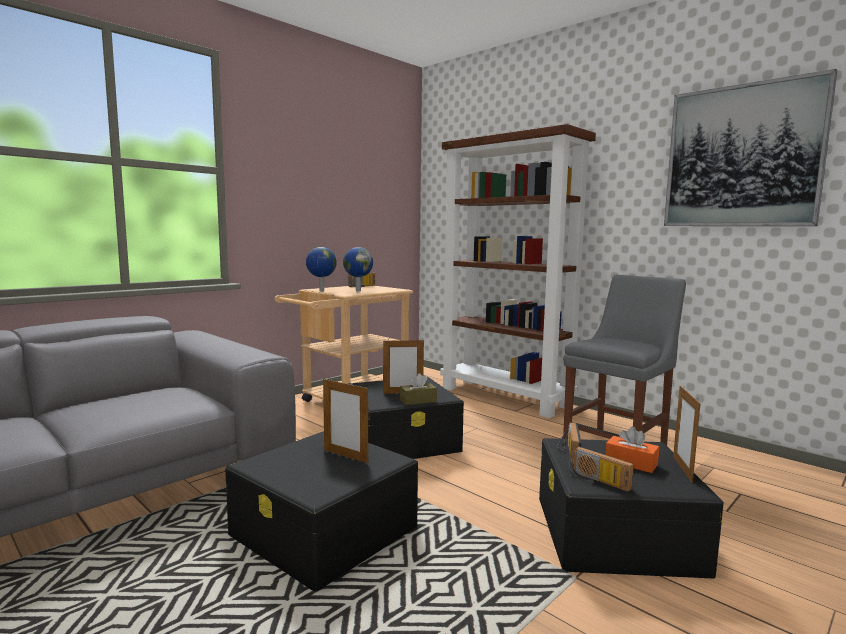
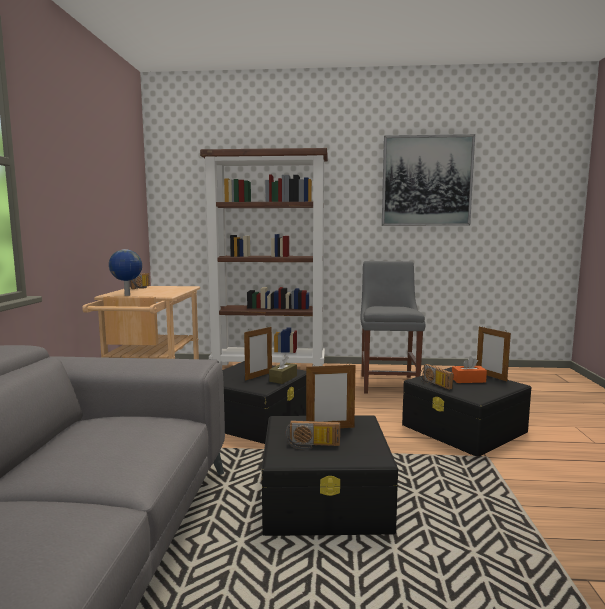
camera: 40 degrees left, 0 degrees up
globe [343,247,373,291] -> none
radio [568,447,634,492] -> radio moved to [286,420,340,450]

